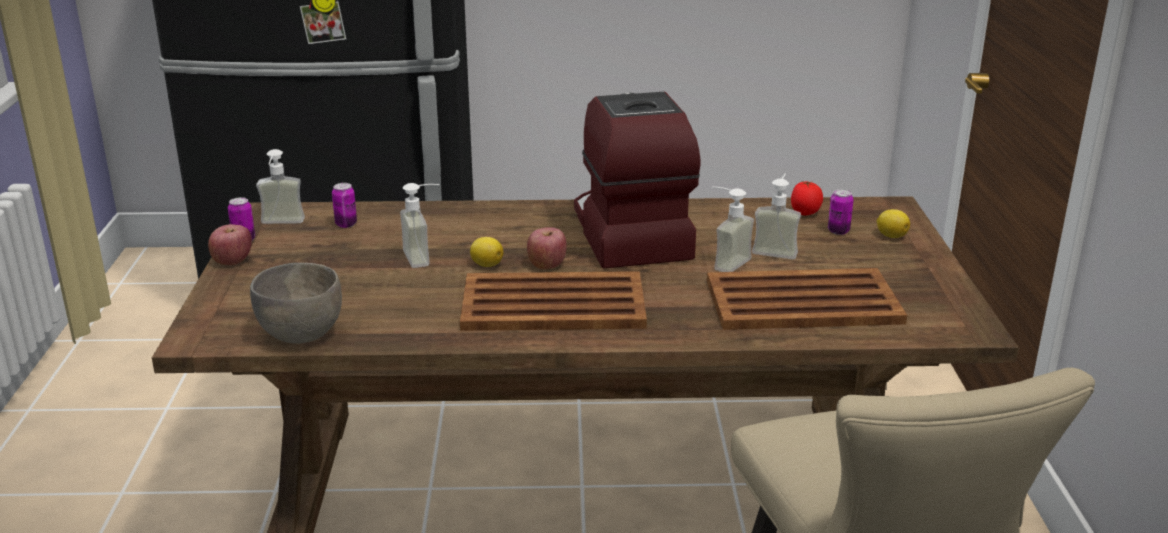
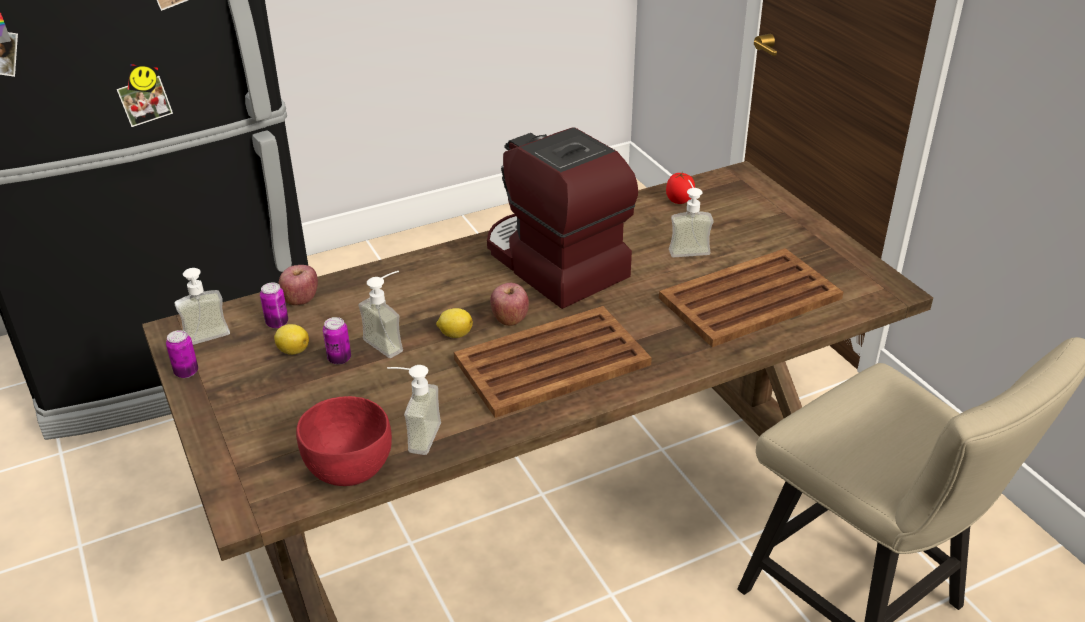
camera: 25 degrees left, 10 degrees up
apple [208,224,252,265] -> apple moved to [278,265,318,305]
grey bowl [250,263,342,344] -> red bowl [296,396,392,486]
soap dispenser [712,187,754,272] -> soap dispenser moved to [387,365,441,455]
can [828,189,854,235] -> can moved to [323,317,351,365]
lemon [877,209,910,238] -> lemon moved to [274,324,309,355]

